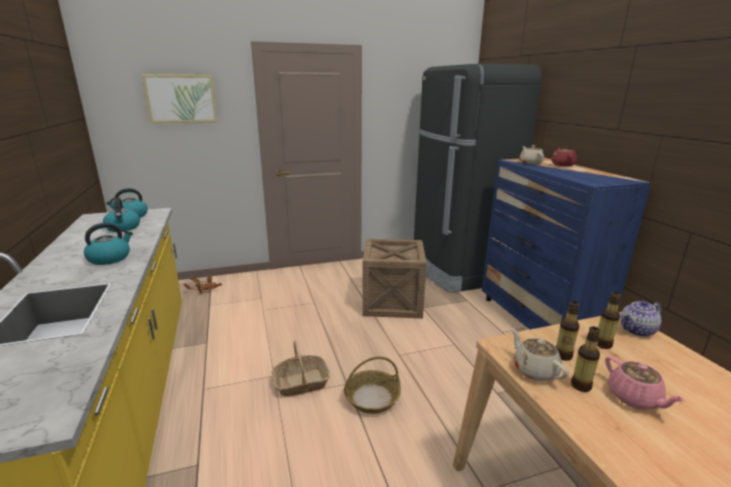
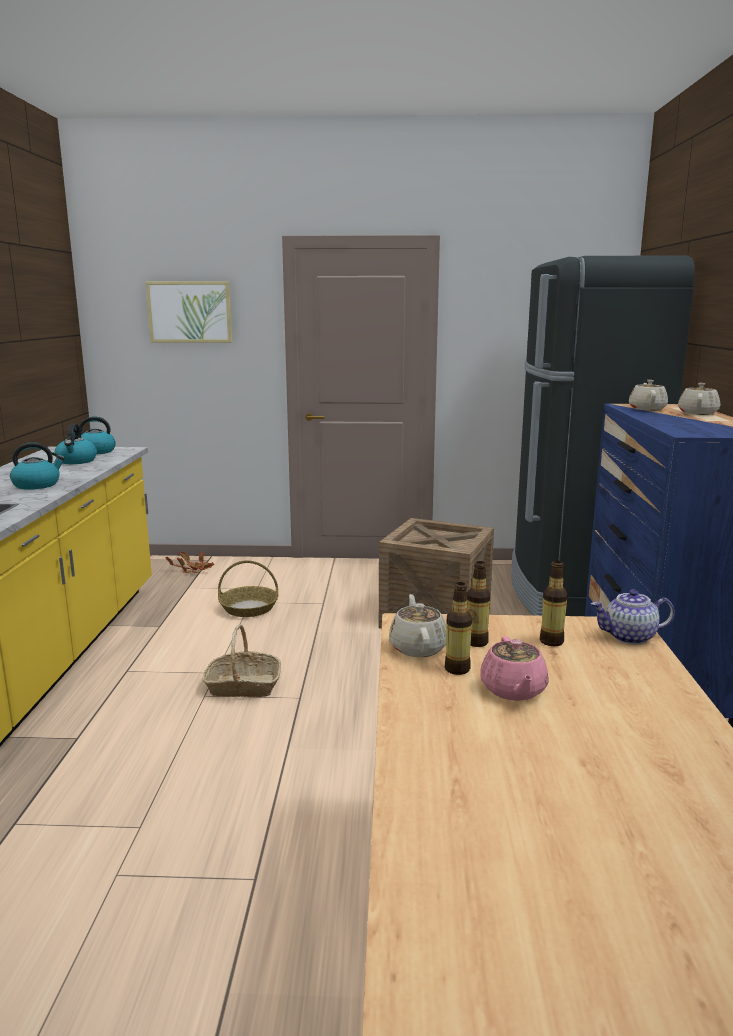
camera: 20 degrees right, 5 degrees down
basket [344,357,401,414] -> basket moved to [218,560,278,617]
red teapot [551,146,577,166] -> beige teapot [678,383,720,415]

